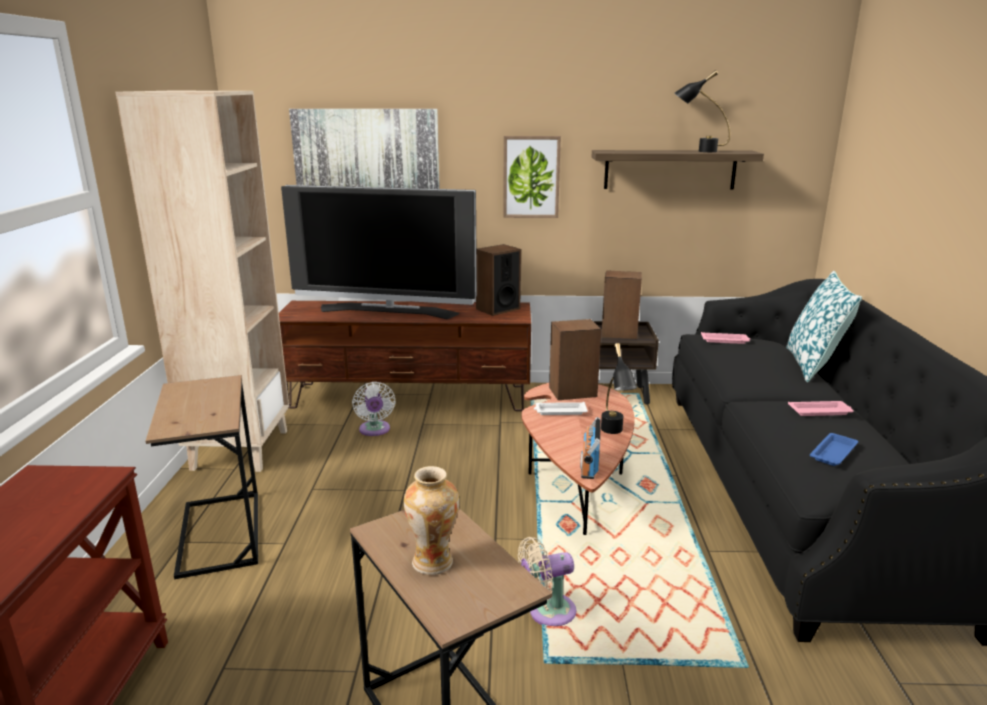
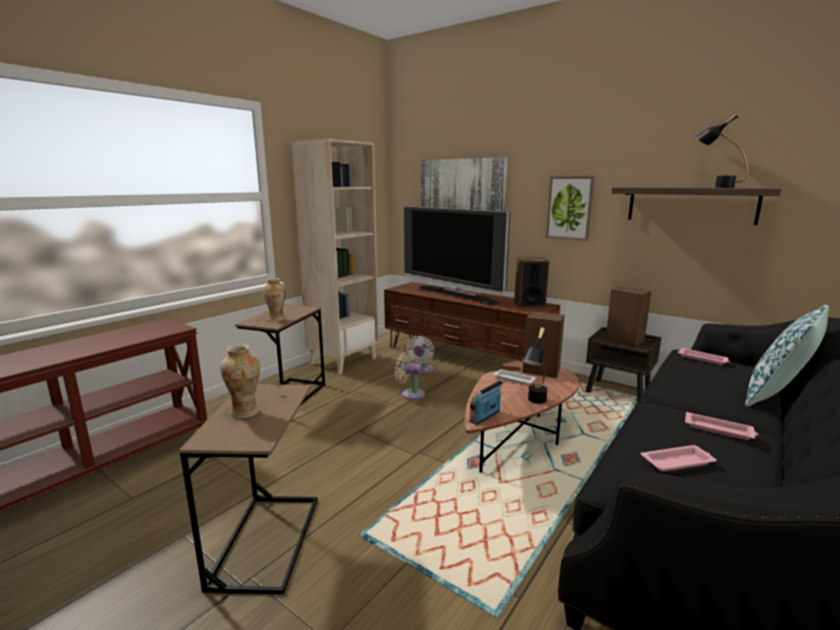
camera: 35 degrees right, 5 degrees down
beige fan [518,537,576,626] -> beige fan moved to [395,352,425,400]
blue tray [810,433,858,466] -> pink tray [641,445,716,471]
none -> vase [263,278,286,322]

